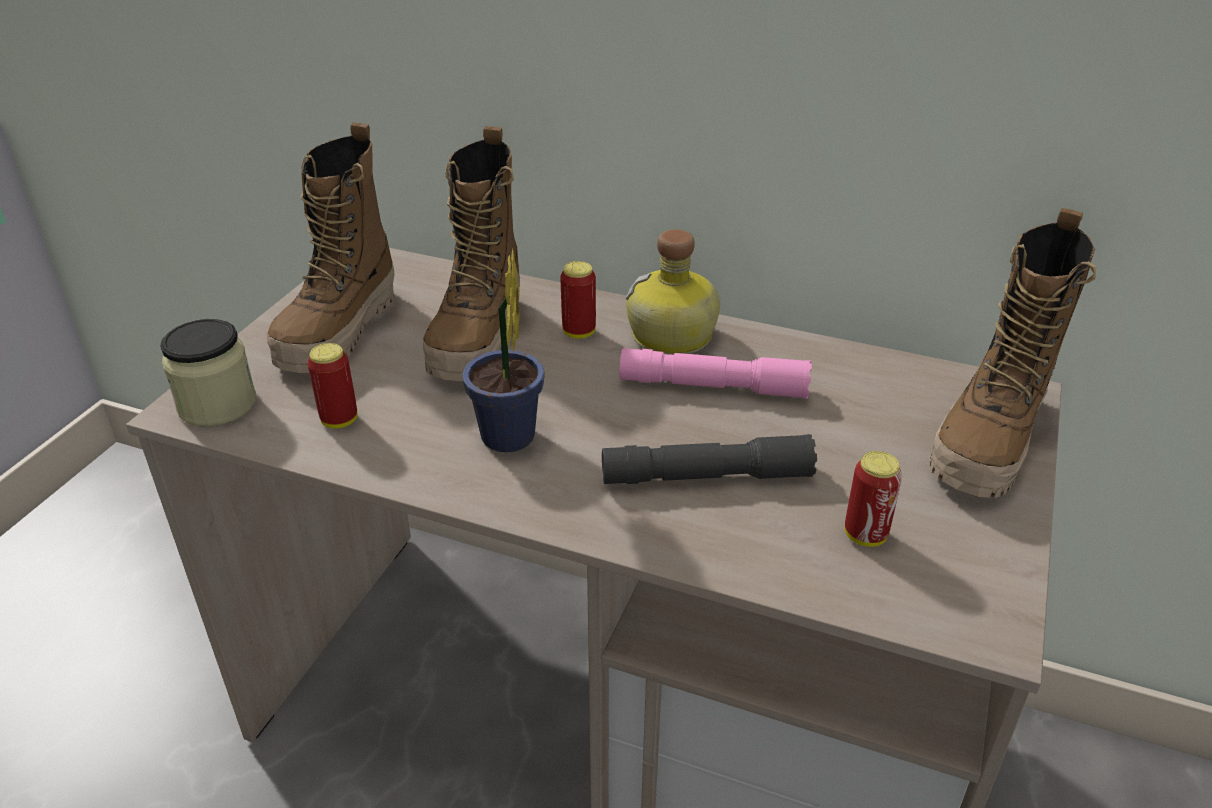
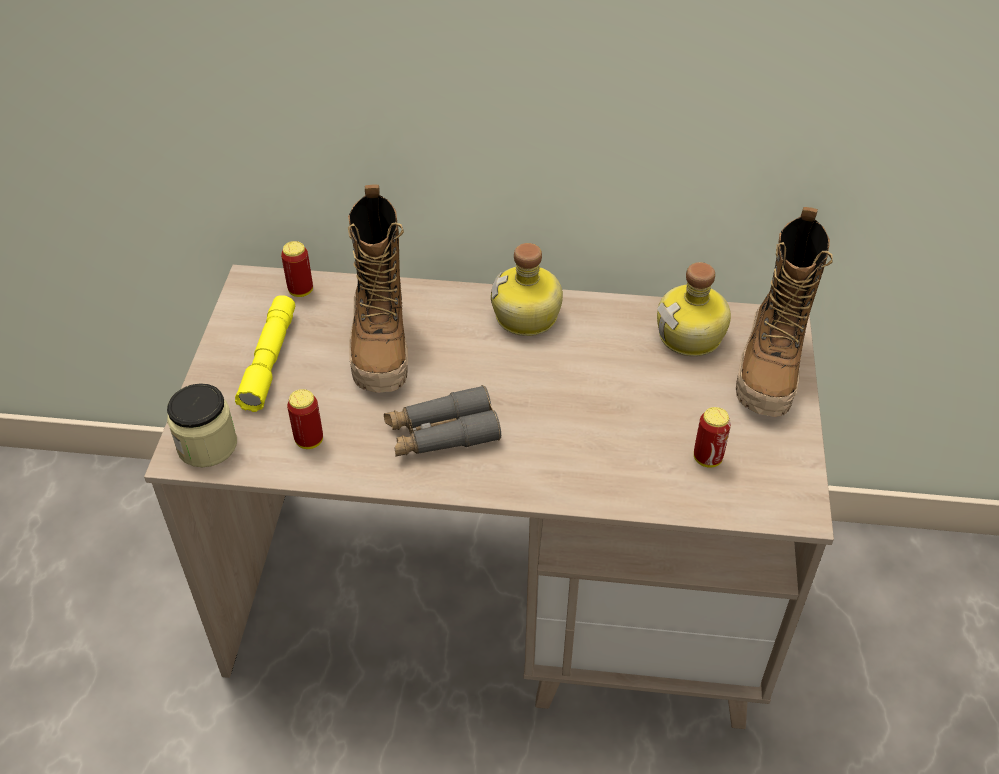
camera: 15 degrees left, 10 degrees up
boot [267,122,395,373] -> yellow flashlight [235,295,295,412]
potted plant [462,249,545,452] -> grey binoculars [384,385,501,457]
can [560,261,596,339] -> can moved to [281,241,313,297]
grey flashlight [602,434,817,484] -> none
pink flashlight [619,348,812,399] -> none
none -> bottle [657,262,731,356]

